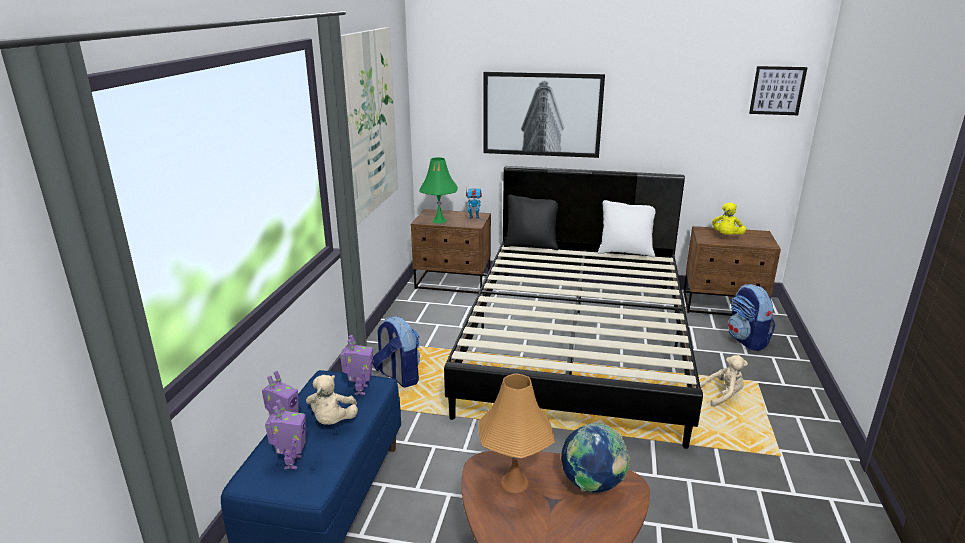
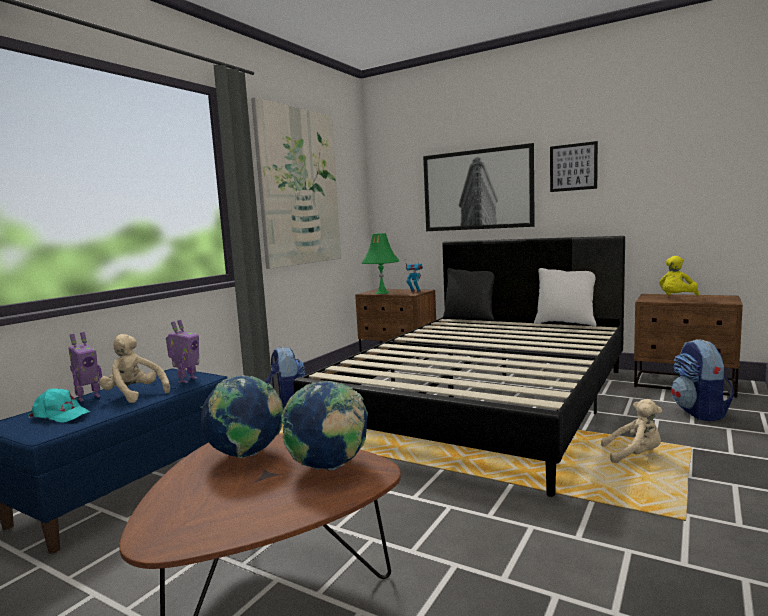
camera: 20 degrees right, 15 degrees down
toy robot [265,400,306,469] -> turquoise cap [28,388,90,423]
beige plush toy [306,375,358,425] -> beige plush toy turned 105 degrees clockwise [99,334,170,403]
orange table lamp [479,373,555,493] -> globe [201,375,283,459]
picture [749,66,808,115] -> picture moved to [550,141,598,192]

